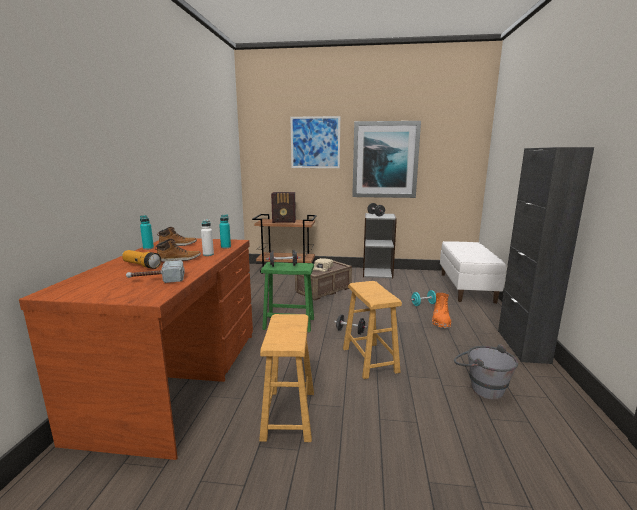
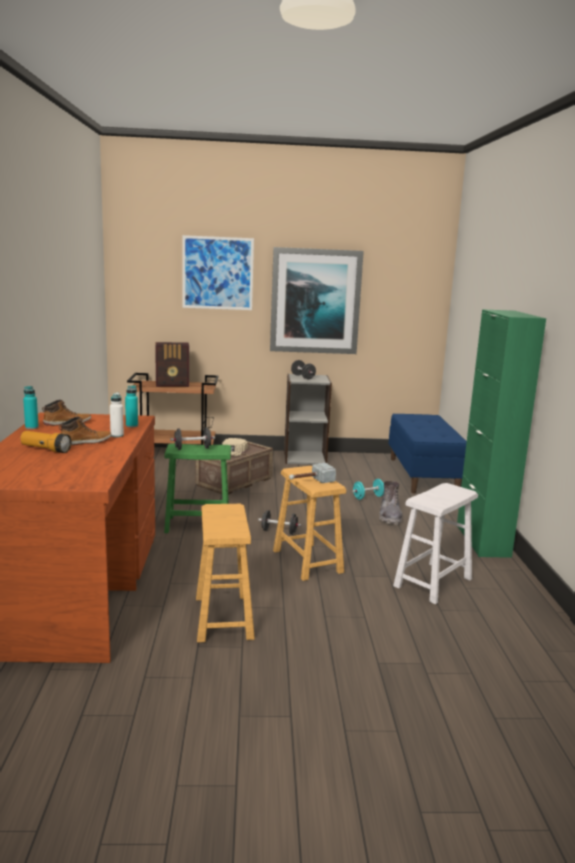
camera: 10 degrees left, 0 degrees up
hammer [126,260,185,283] -> hammer moved to [289,463,336,483]
orange boot [432,293,451,329] -> grey boot [379,481,402,525]
white bench [440,241,506,304] -> blue bench [389,414,467,493]
grey bucket [454,344,518,400] -> white stool [393,483,478,604]
black cabinet [498,147,594,364] -> green cabinet [457,309,546,558]

